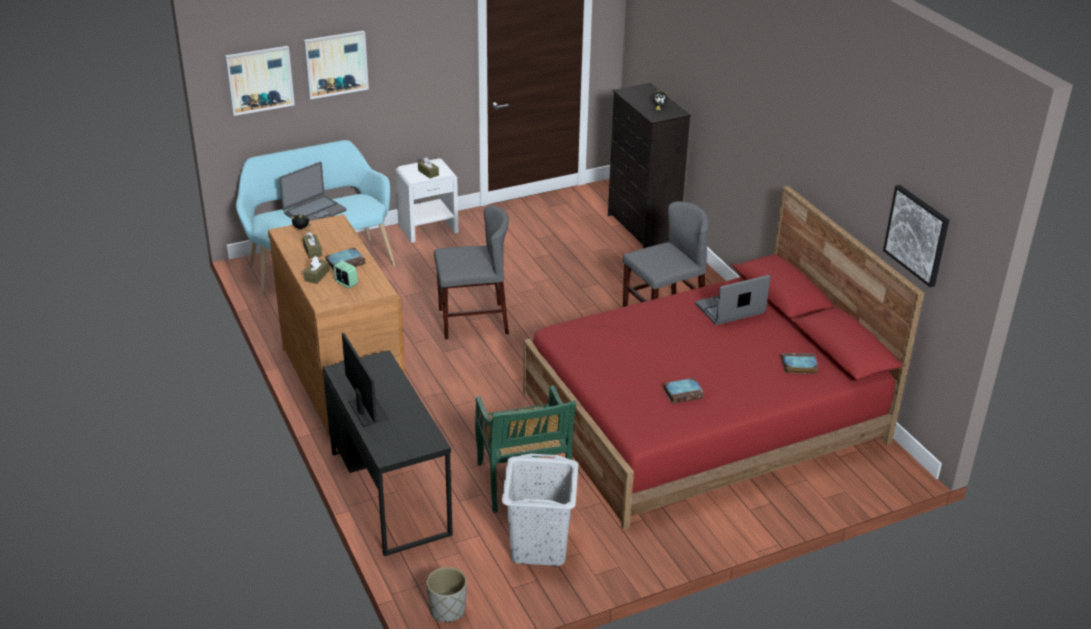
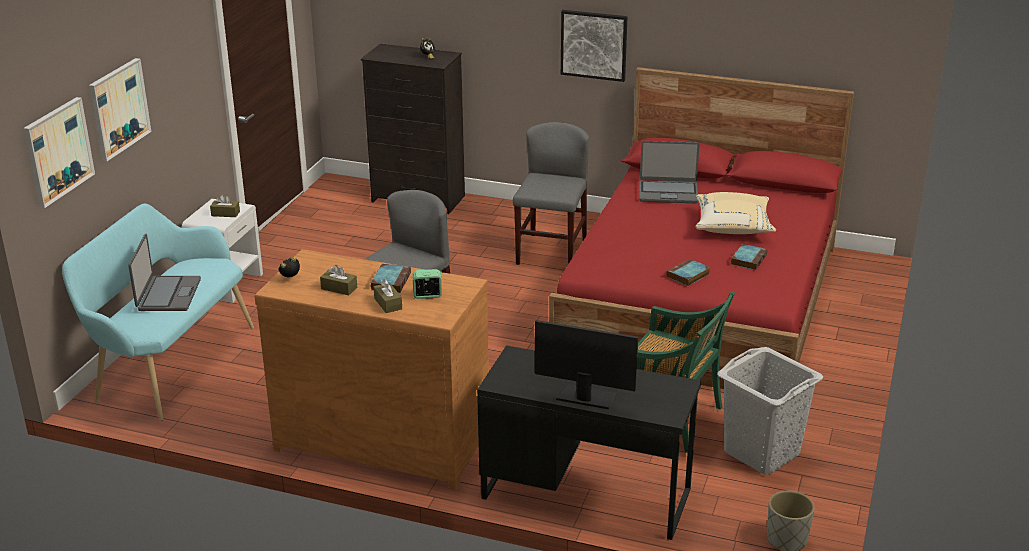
camera: 45 degrees left, 5 degrees down
laptop [695,275,771,325] -> laptop turned 105 degrees counterclockwise [639,141,700,203]
book [781,353,818,374] -> book moved to [667,259,710,286]
picture [883,185,949,288] -> picture moved to [561,10,628,82]
none -> beige pillow [696,192,776,234]

